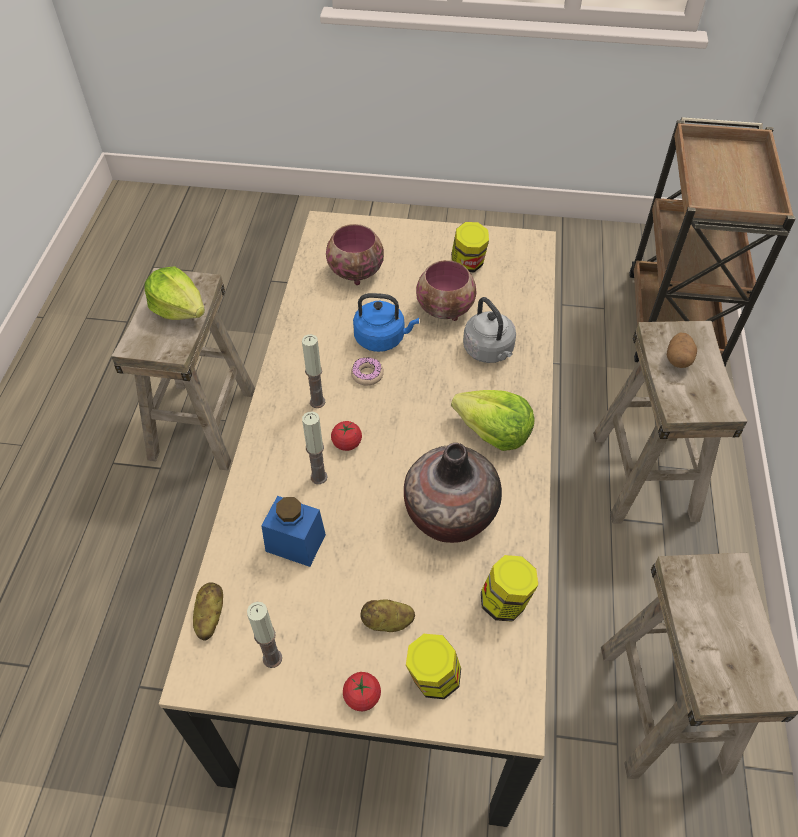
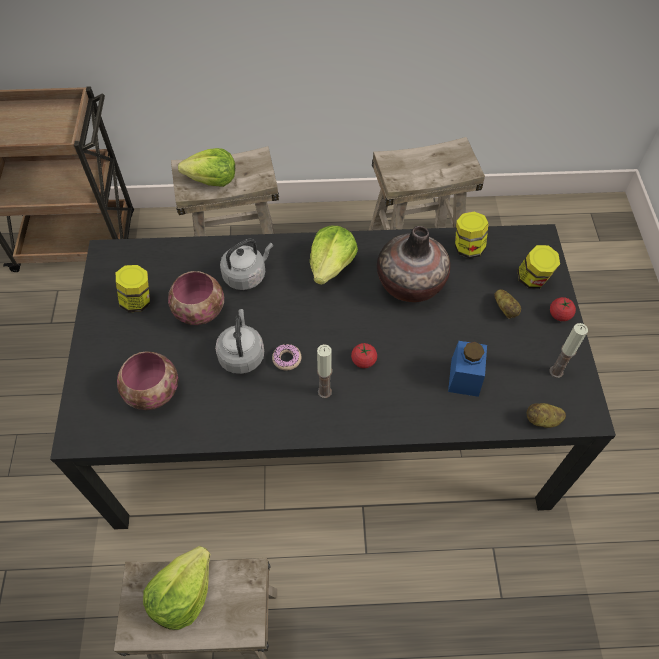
camera: 100 degrees left, 5 degrees up
beige dining table [159,211,556,827] -> black dining table [50,224,616,529]
candle [302,411,328,484] -> none
blue kettle [353,293,419,352] -> grey kettle [215,309,264,374]
potato [667,332,697,368] -> lettuce [178,148,235,187]

